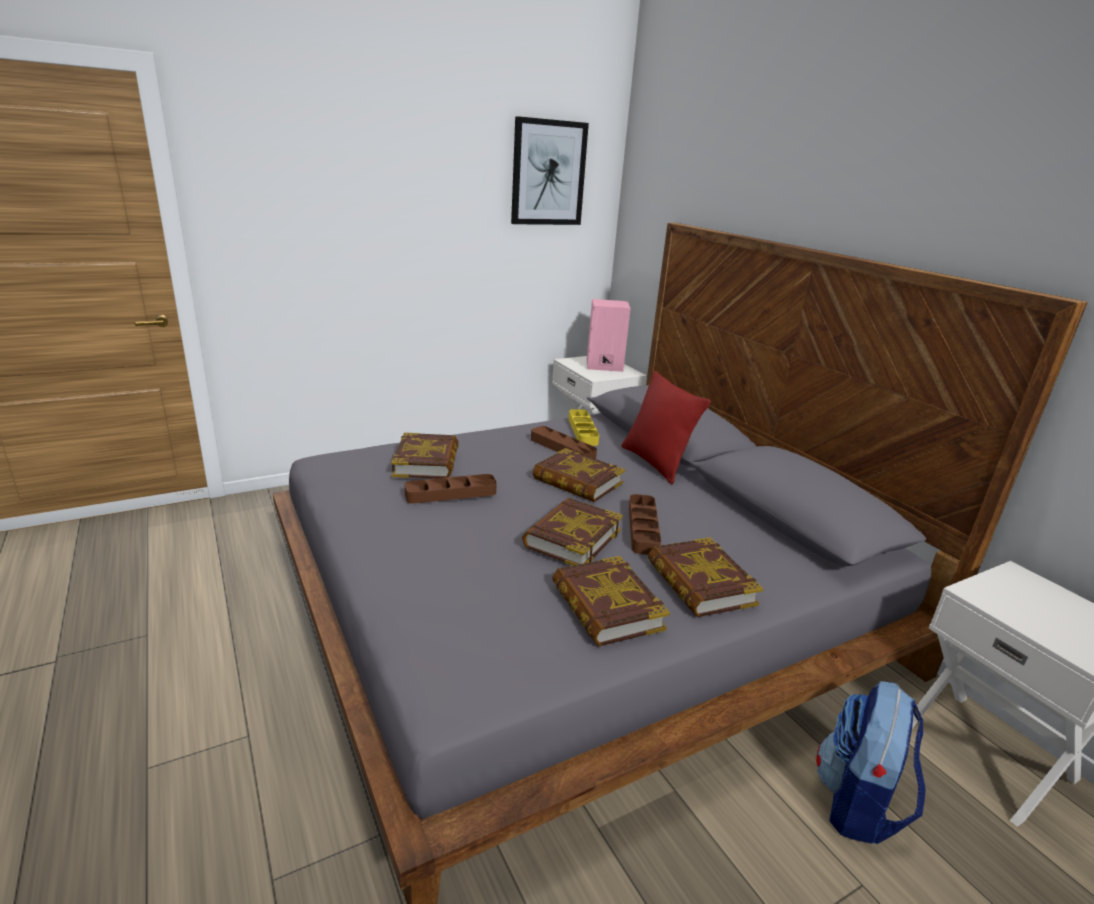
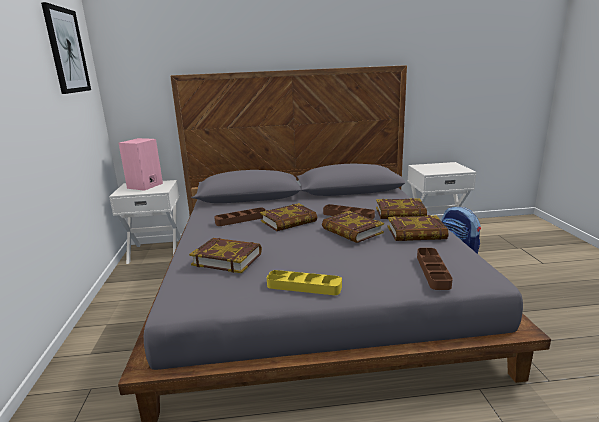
camera: 65 degrees left, 5 degrees down
brown tray [405,474,497,504] -> brown tray moved to [417,248,453,290]
yellow tray [569,409,599,446] -> yellow tray moved to [267,270,342,295]
red pillow [621,371,711,484] -> none

